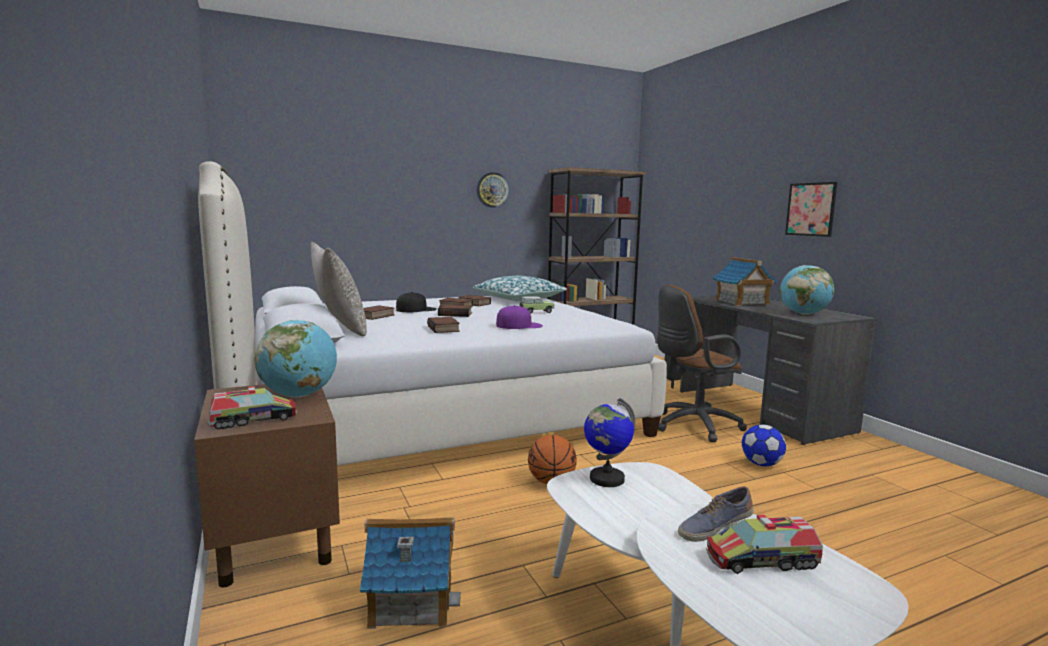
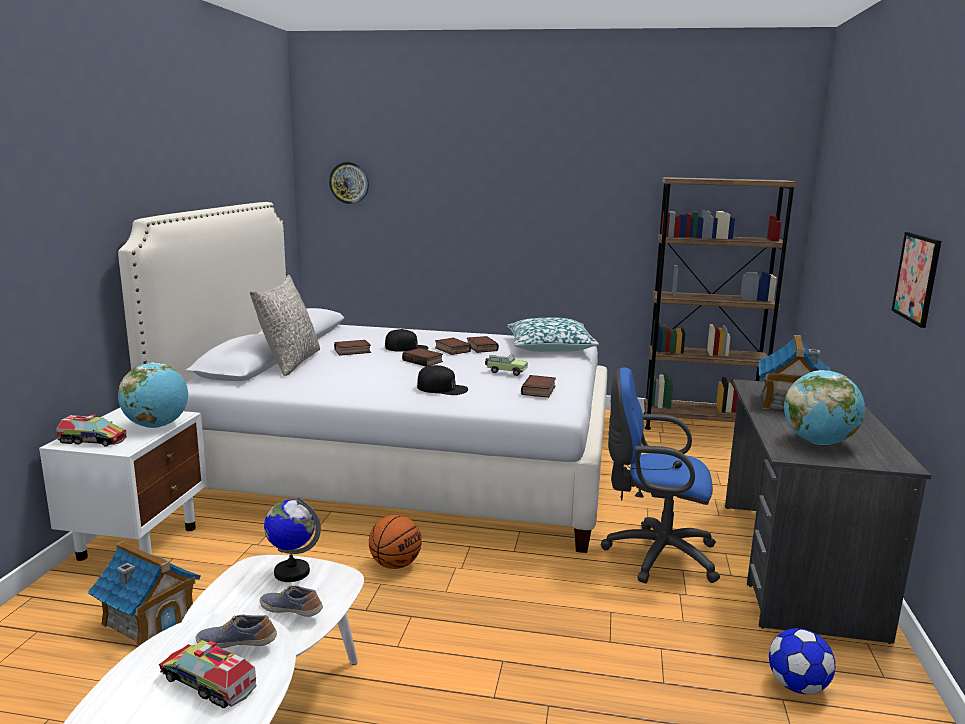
camera: 35 degrees right, 5 degrees up
brown nightstand [194,384,340,588] -> white nightstand [39,408,207,561]
book [427,317,460,333] -> book moved to [521,375,556,398]
wall clock [476,172,510,208] -> wall clock moved to [329,162,369,204]
purple cap [496,305,543,329] -> black cap [417,365,468,395]
brown office chair [657,285,747,442] -> blue office chair [601,367,720,583]
football [742,424,786,466] -> football moved to [769,628,835,694]
none -> shoe [260,585,323,617]

